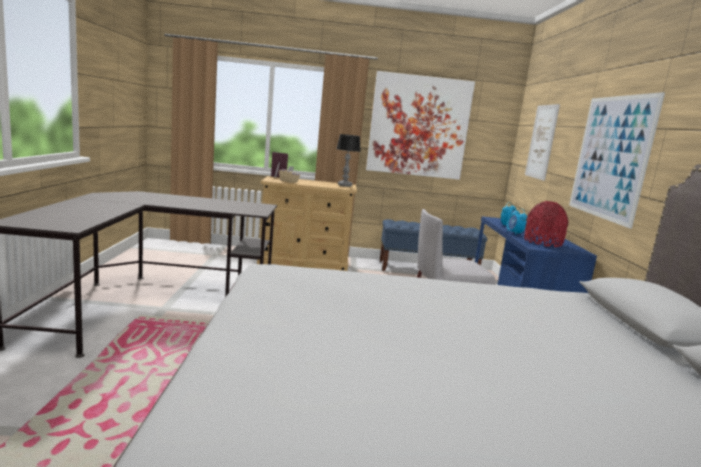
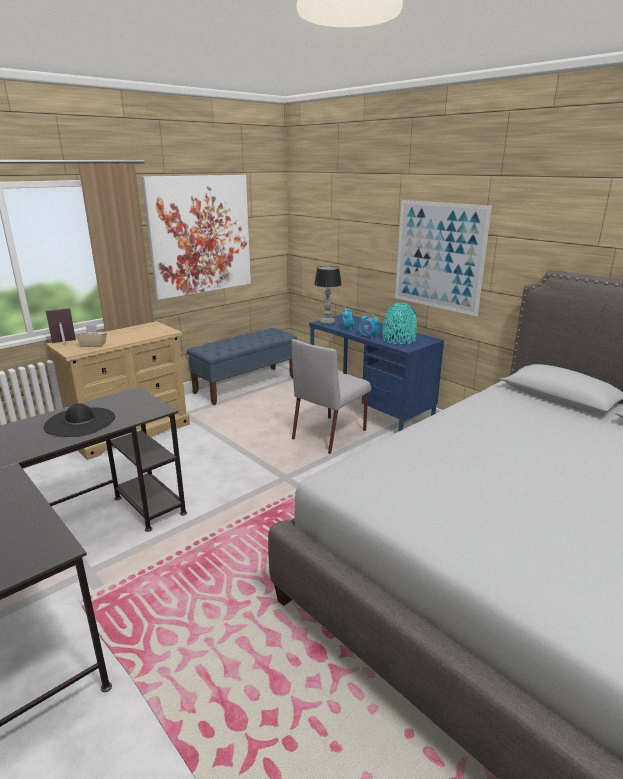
camera: 40 degrees left, 10 degrees up
table lamp [336,134,361,187] -> table lamp moved to [314,266,342,325]
red vase [524,201,568,247] -> turquoise vase [383,303,417,344]
picture [525,104,560,181] -> none
none -> black hat [43,403,115,437]

